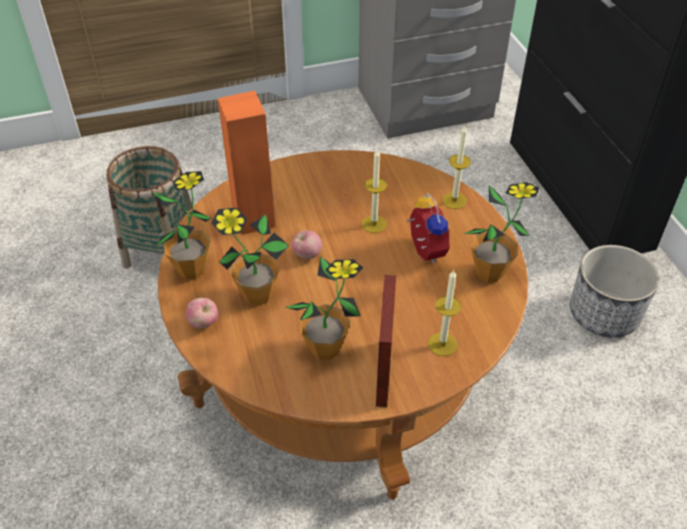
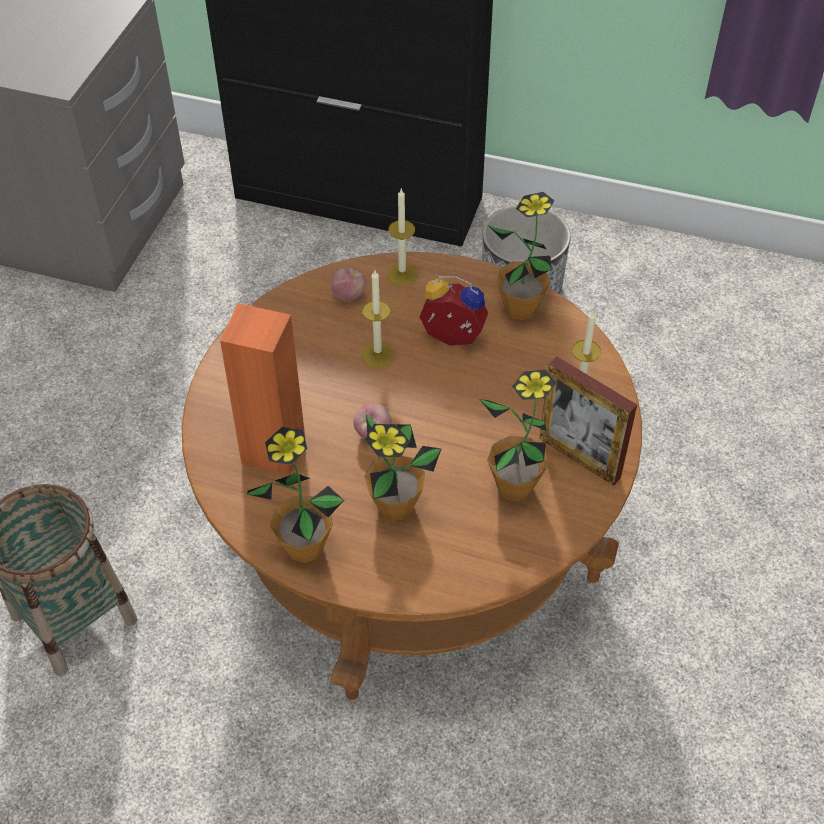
camera: 55 degrees left, 5 degrees up
apple [186,298,218,329] -> apple moved to [331,267,366,302]

